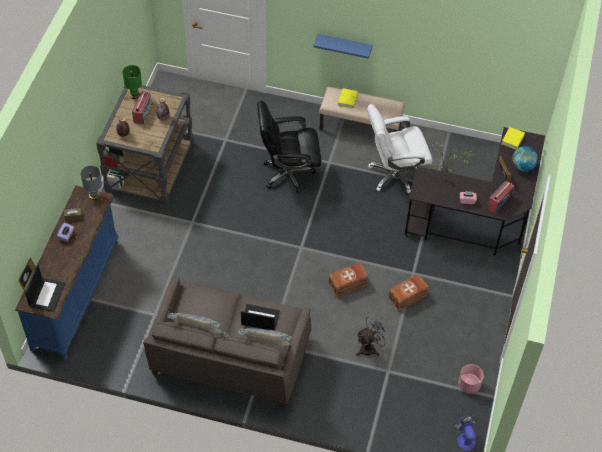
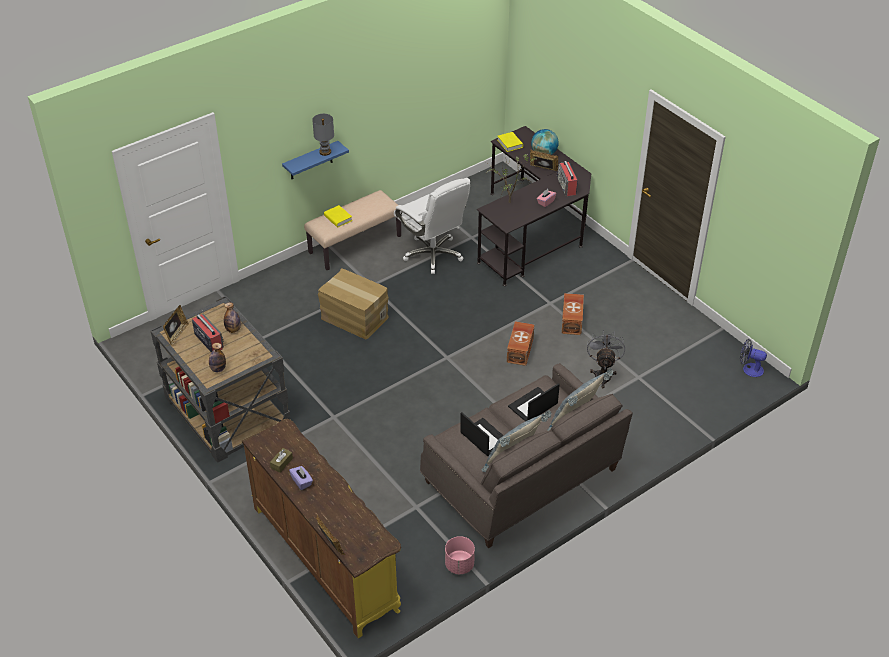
camera: 50 degrees left, 10 degrees down
blue cabinet [15,185,119,359] -> yellow cabinet [241,419,401,638]
laptop [25,265,65,312] -> laptop moved to [460,412,504,457]
grey table lamp [81,166,102,200] -> grey table lamp moved to [312,114,334,156]
green table lamp [122,65,142,99] -> picture frame [163,305,189,345]
black office chair [257,101,321,194] -> cardboard box [318,268,389,340]
white office chair [367,104,432,193] -> white office chair turned 60 degrees counterclockwise [394,178,470,274]
pink planter [458,364,484,394] -> pink planter moved to [445,536,475,574]

